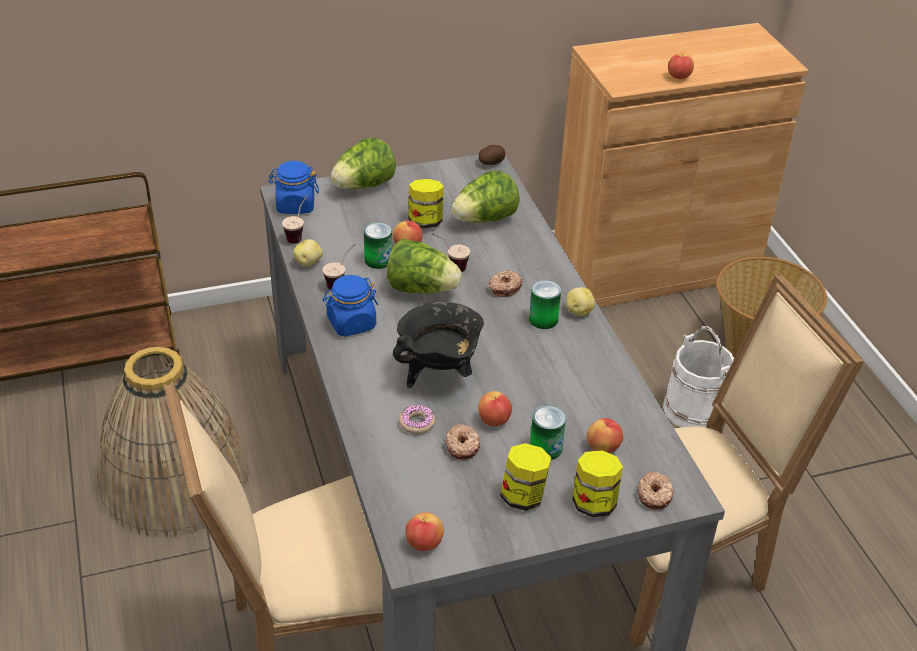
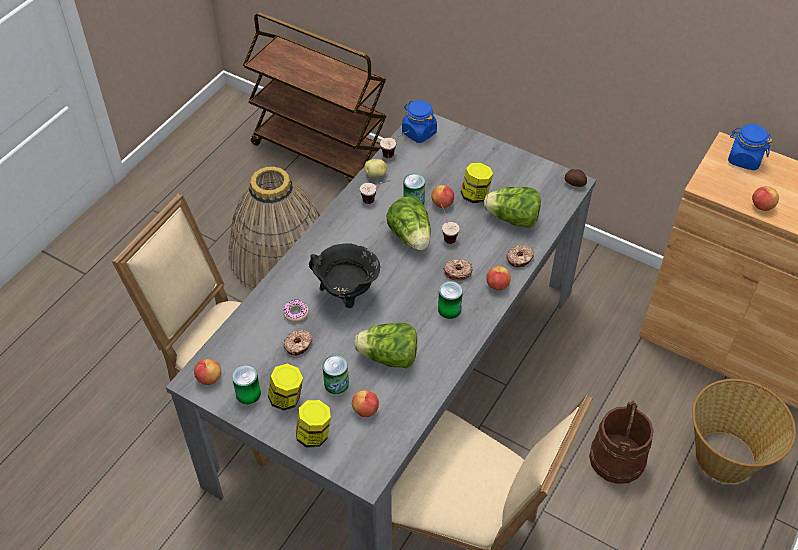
camera: 50 degrees right, 10 degrees up
blue jar [323,275,378,337] -> blue jar moved to [728,124,772,170]
lettuce [330,138,396,189] -> lettuce moved to [354,323,417,368]
apple [478,391,512,426] -> apple moved to [486,266,511,290]
potato [566,287,595,316] -> none
donut [637,471,674,510] -> donut moved to [506,245,534,267]
white bucket [663,326,734,427] -> brown bucket [589,400,654,484]
none -> can [232,365,261,404]

